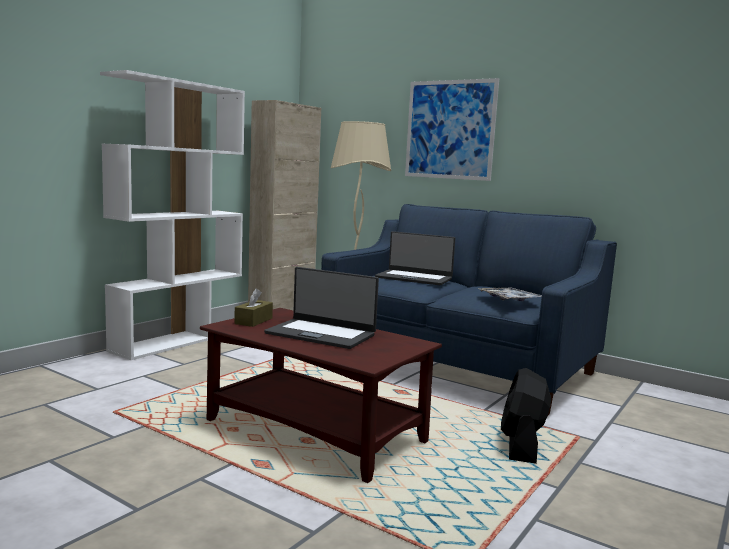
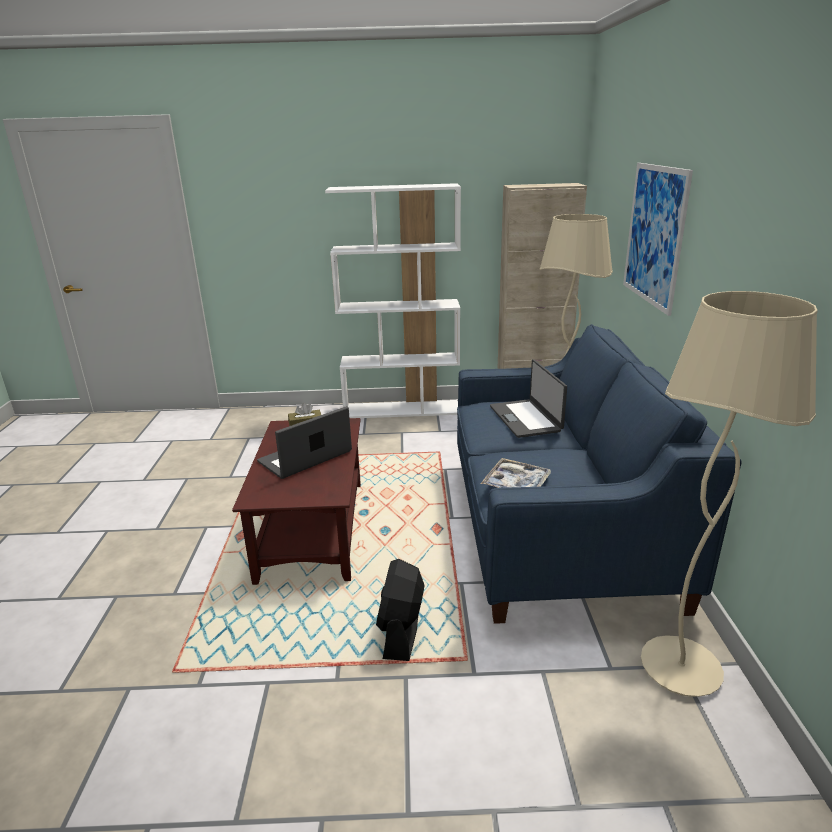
camera: 55 degrees right, 15 degrees up
laptop [264,267,379,349] -> laptop turned 60 degrees clockwise [257,406,352,479]
black fan [501,368,551,464] -> black fan turned 60 degrees counterclockwise [376,559,425,661]
none -> beige floor lamp [641,291,818,697]

